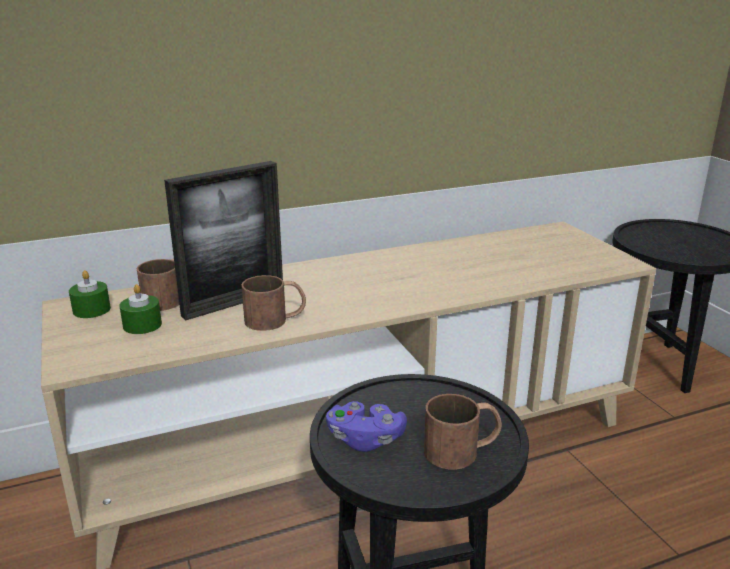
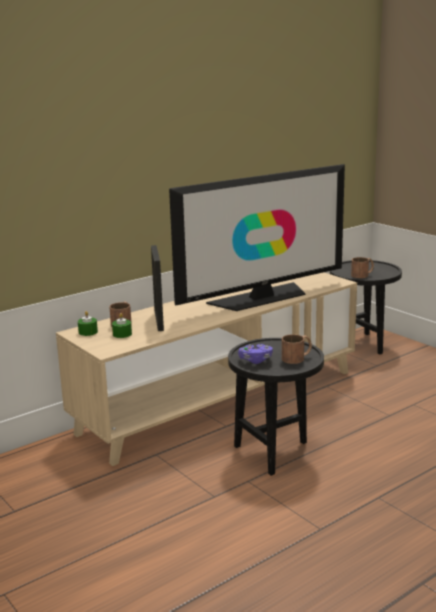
camera: 15 degrees left, 5 degrees down
picture frame [164,161,283,320] -> picture frame turned 135 degrees clockwise [151,245,164,331]
brown mug [241,275,306,331] -> brown mug moved to [351,257,374,278]
none -> television [169,164,345,311]

